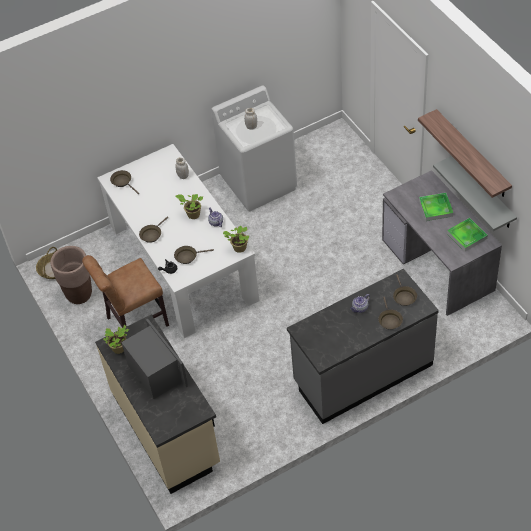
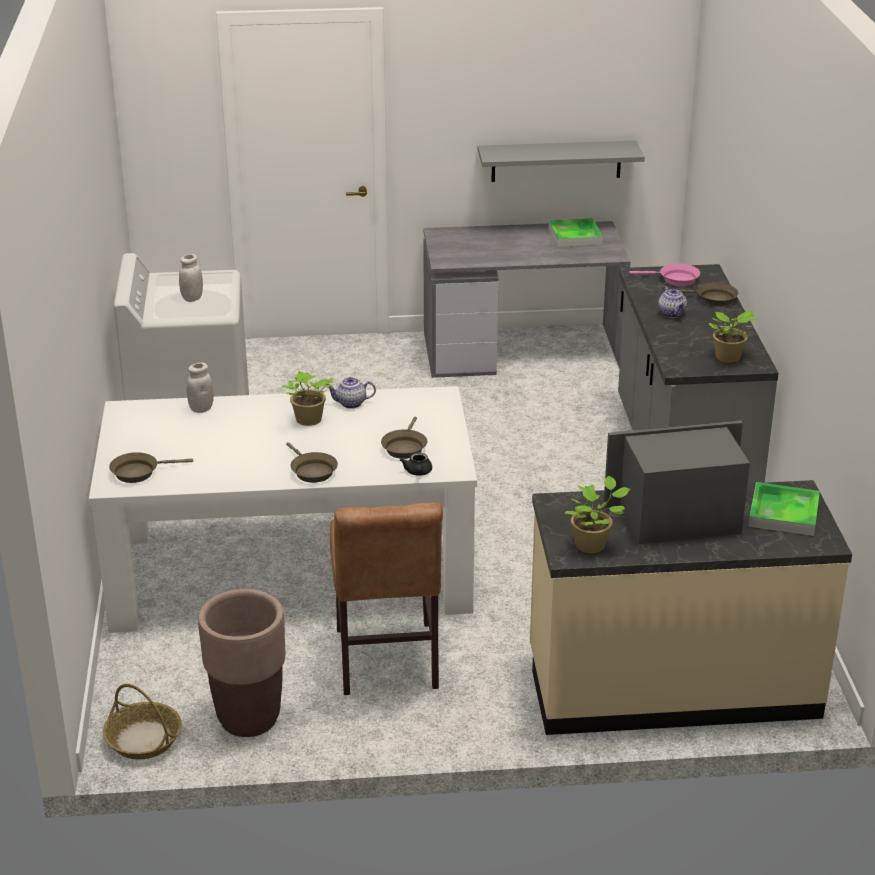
camera: 70 degrees left, 20 degrees down
potted plant [223,226,249,253] -> potted plant moved to [708,311,758,363]
brown frying pan [393,274,417,306] -> pink frying pan [629,263,700,286]
shelf [418,109,512,198] -> none
tray [419,193,453,221] -> tray moved to [748,482,820,536]

